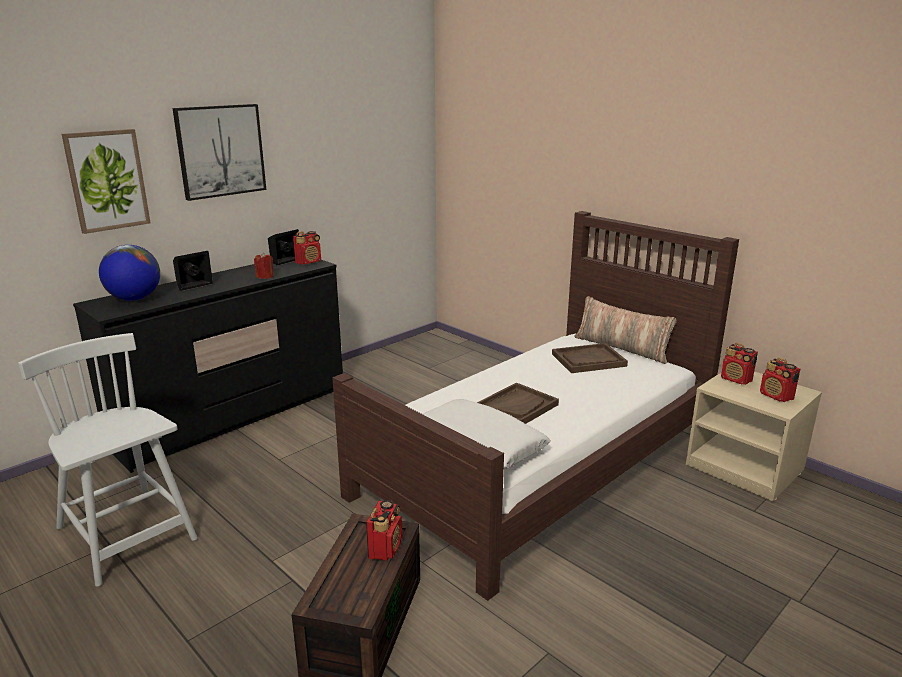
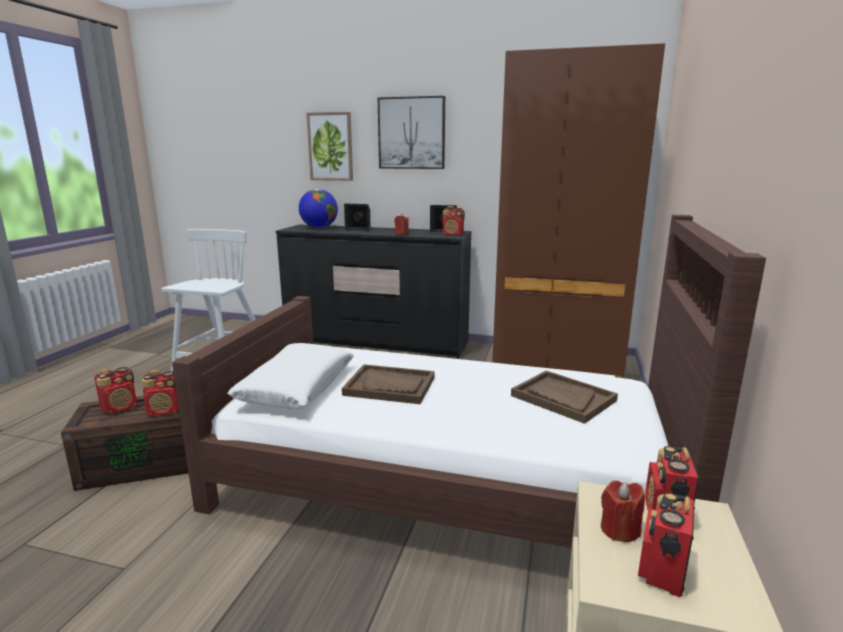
camera: 60 degrees right, 5 degrees down
pillow [574,296,677,364] -> none
none -> radio [94,367,137,414]
none -> brown wardrobe [492,43,665,378]
none -> red candle [601,480,645,542]

